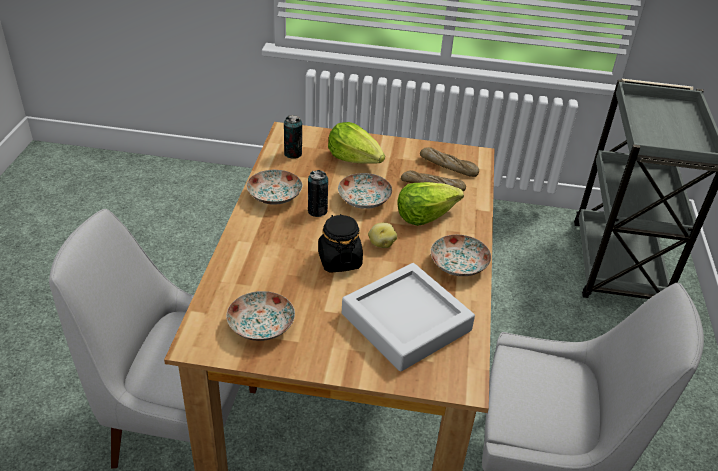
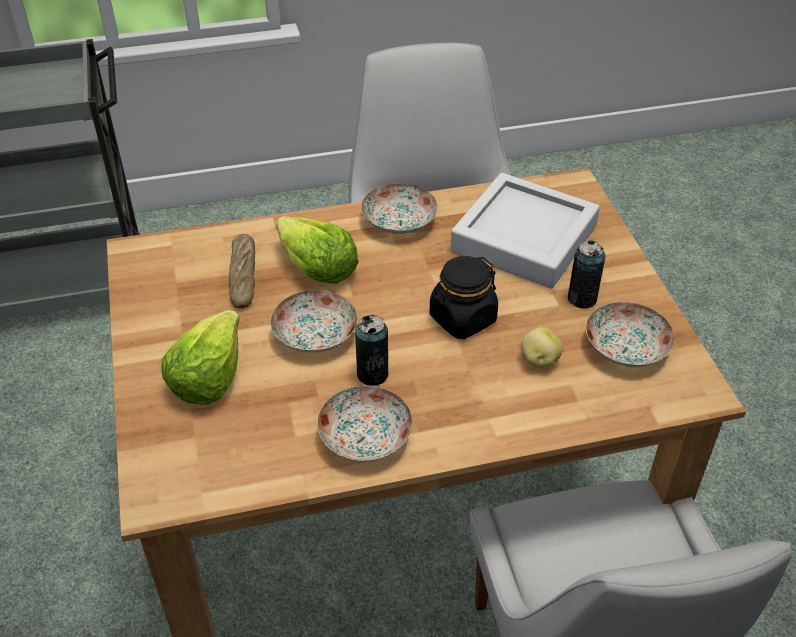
camera: 110 degrees left, 5 degrees up
can [284,115,302,159] -> can moved to [568,241,605,309]
potato [368,222,397,248] -> potato moved to [521,327,563,369]
bread [420,147,479,177] -> none

